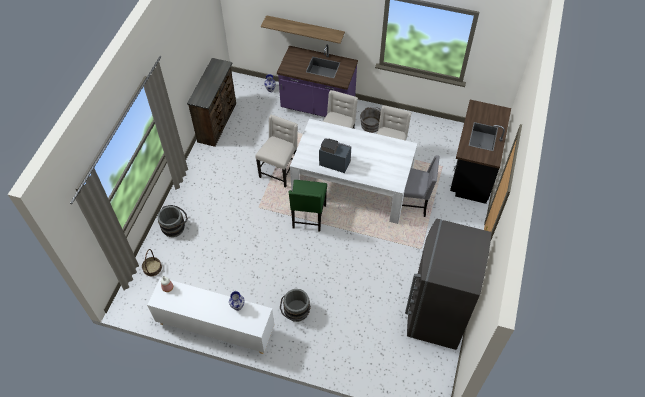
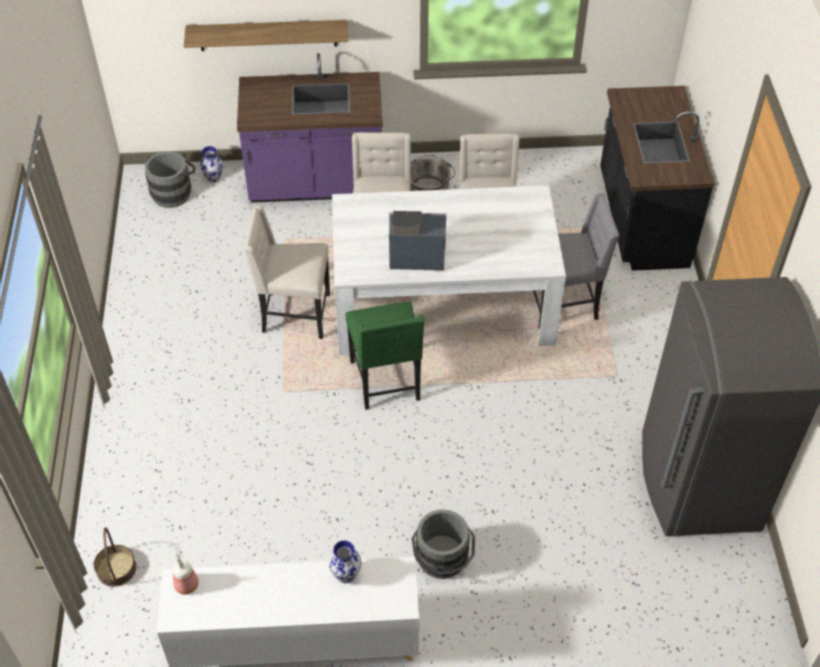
camera: 20 degrees left, 5 degrees down
grey bucket [158,205,188,237] -> grey bucket moved to [145,151,195,208]
brown dresser [187,58,236,147] -> none
beige chair [255,115,298,188] -> beige chair turned 90 degrees counterclockwise [244,205,330,339]

